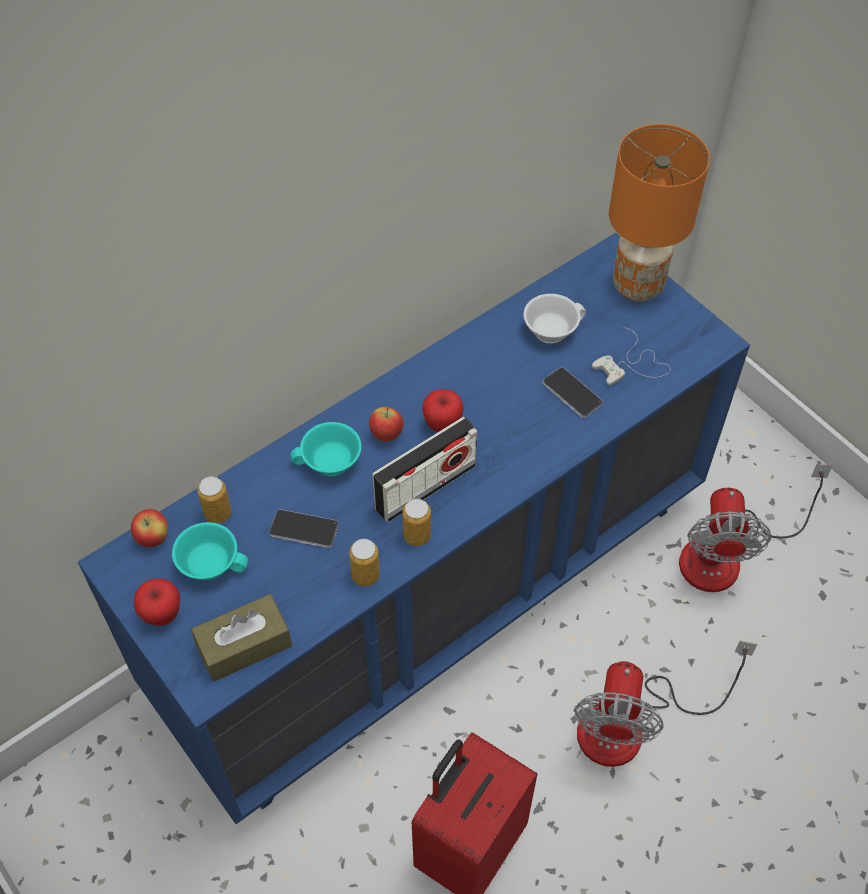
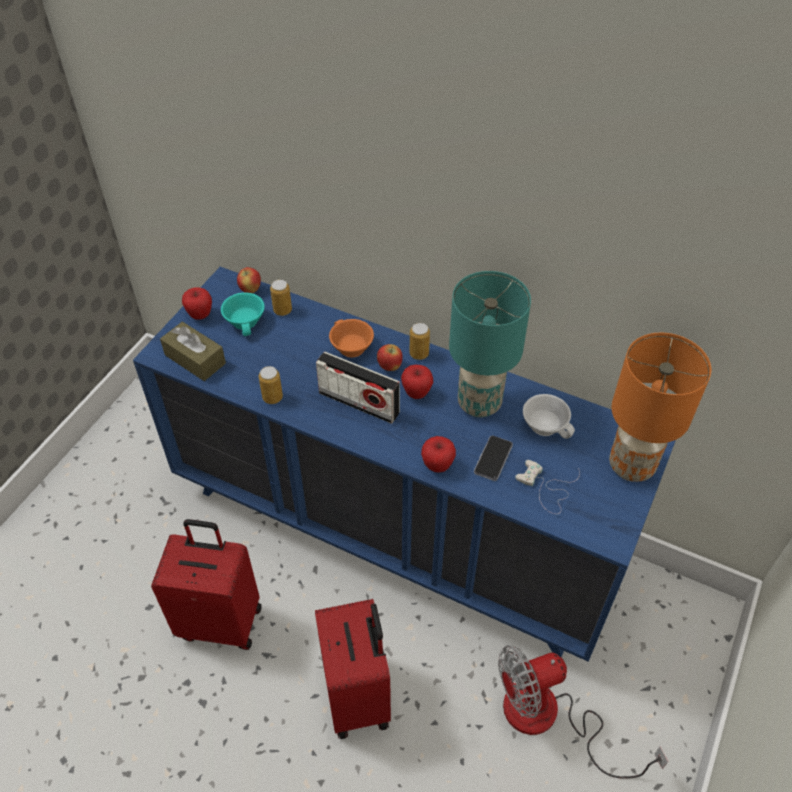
camera: 65 degrees right, 5 degrees down
phone [269,509,339,548] -> none
turquoise cup [290,422,362,476] -> orange cup [329,319,374,357]
can [402,498,431,546] -> can moved to [409,323,430,360]
fan [574,641,757,767] -> red suitcase [315,599,391,739]
none -> apple [421,436,456,473]
none -> turquoise table lamp [449,271,531,417]

